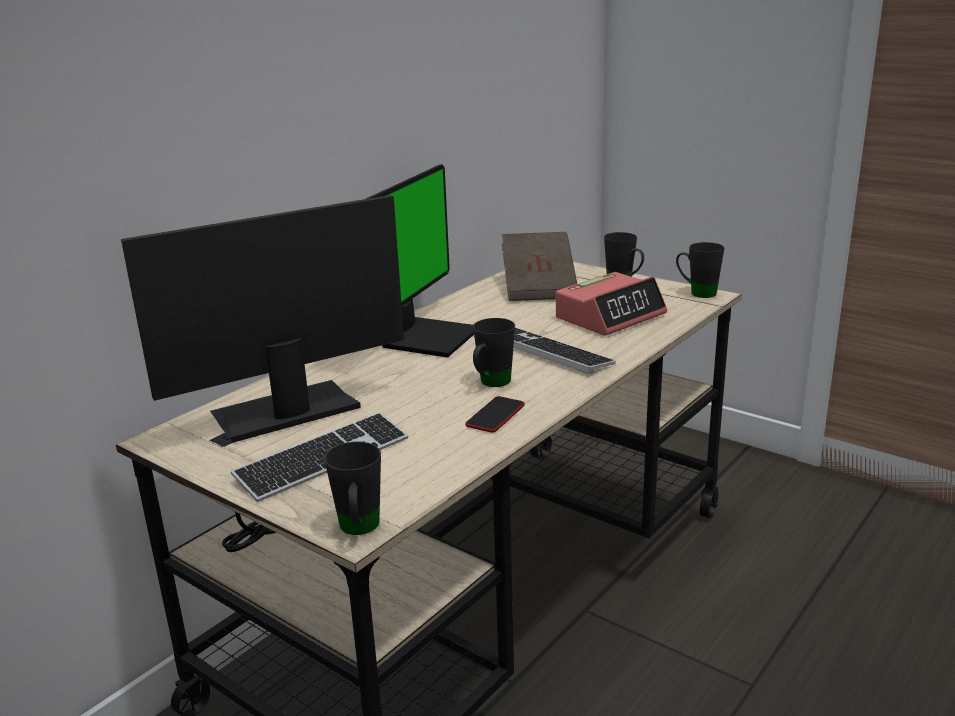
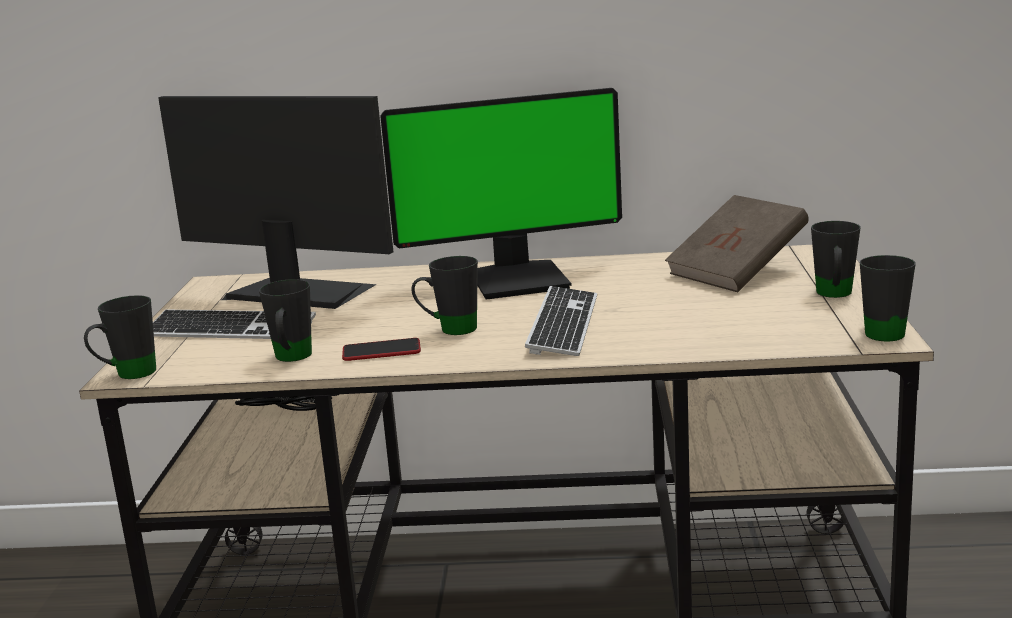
camera: 55 degrees right, 5 degrees down
alarm clock [556,272,667,336] -> none
none -> black mug [259,279,312,362]

